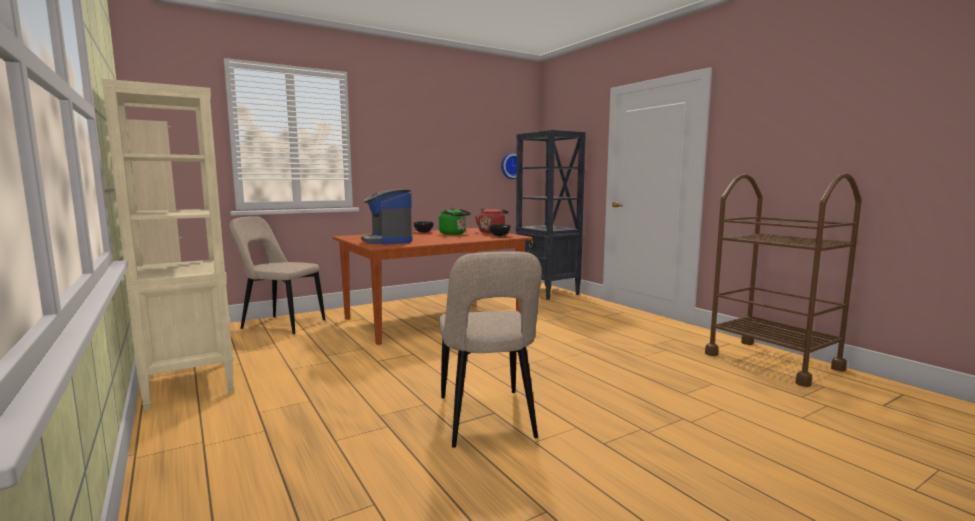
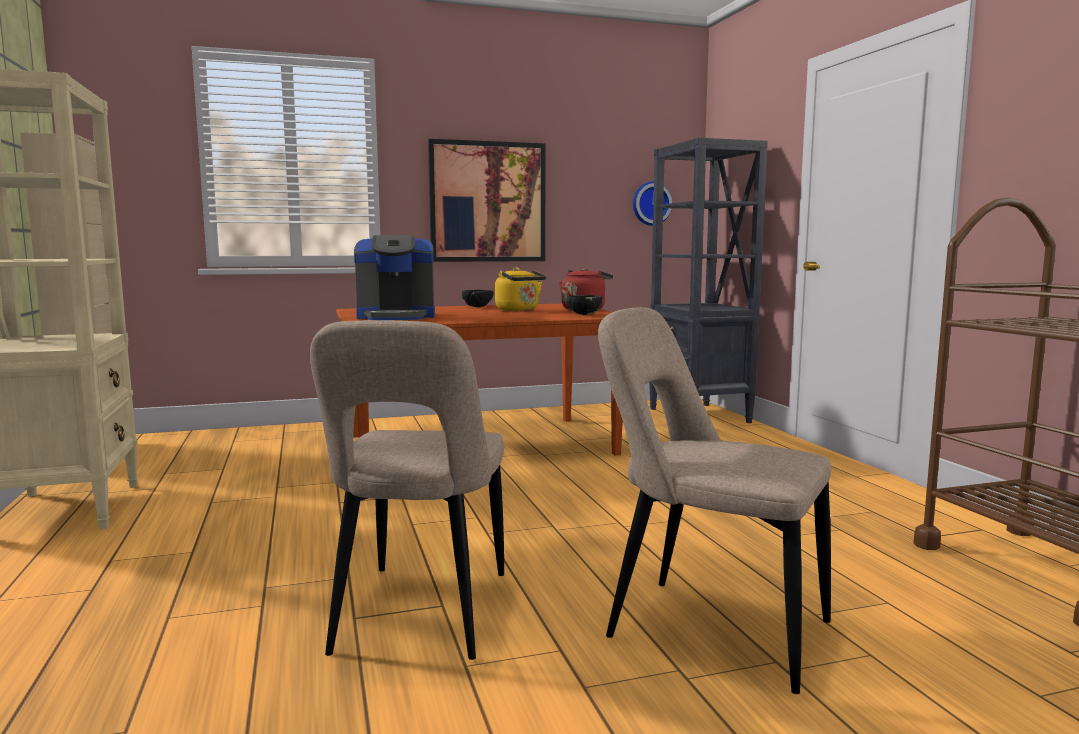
camera: 15 degrees right, 0 degrees up
beige chair [229,216,325,334] -> beige chair moved to [598,307,831,694]
coffee machine [361,189,412,245] -> coffee machine turned 90 degrees counterclockwise [354,235,435,320]
green kettle [439,208,471,235] -> yellow kettle [495,267,546,311]
none -> picture [428,139,545,262]

